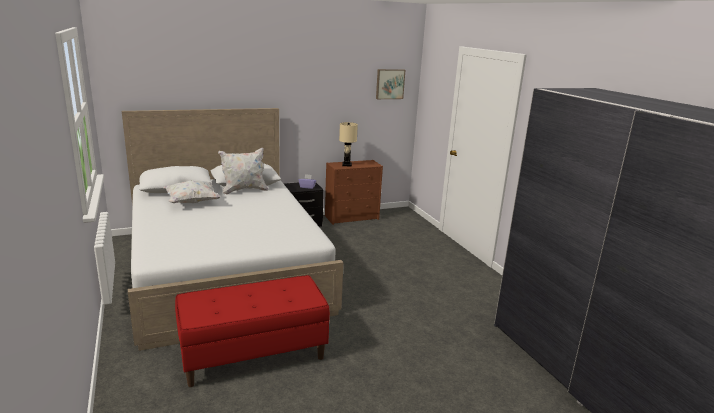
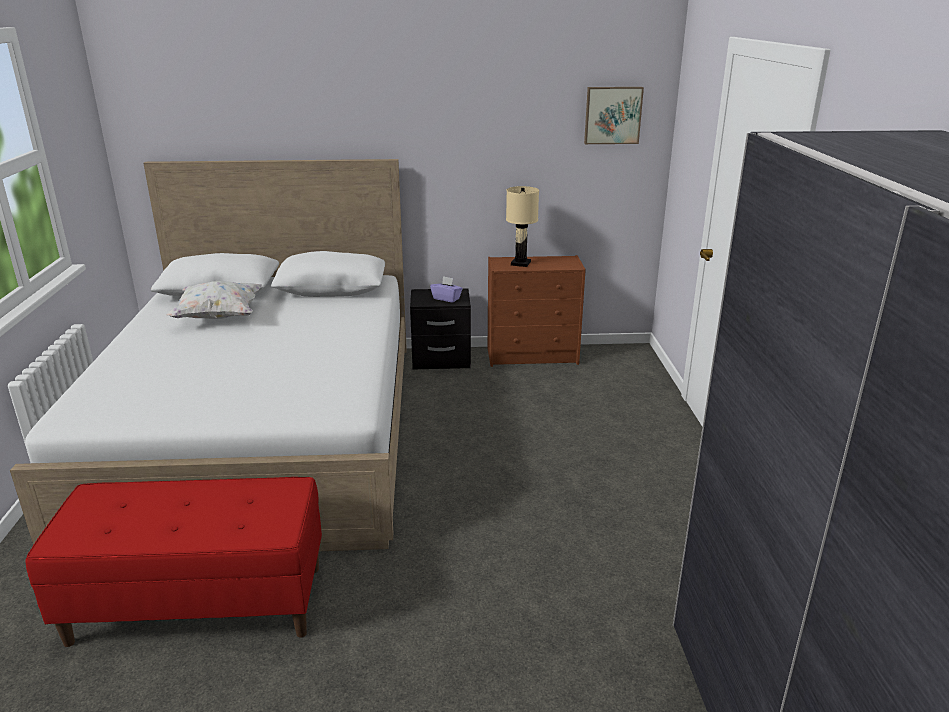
camera: 20 degrees right, 5 degrees up
white pillow [218,148,268,195] -> none

